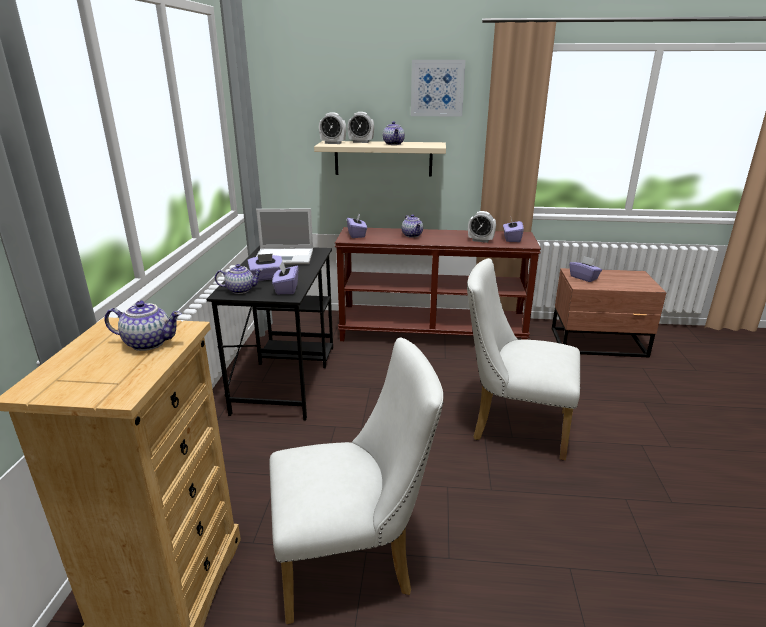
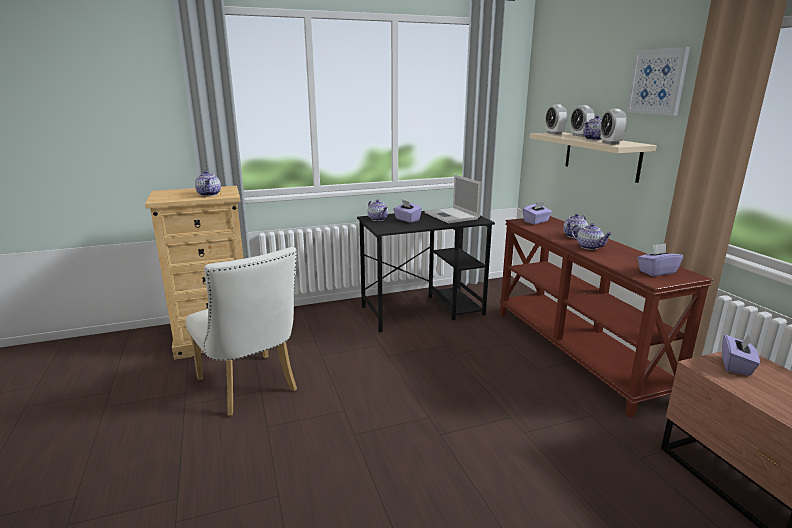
camera: 65 degrees right, 5 degrees down
purple tissue box [272,261,298,294] -> none
white chair [467,258,580,460] -> none
alarm clock [468,211,496,243] -> alarm clock moved to [601,109,627,145]
none -> teapot [571,223,612,250]

